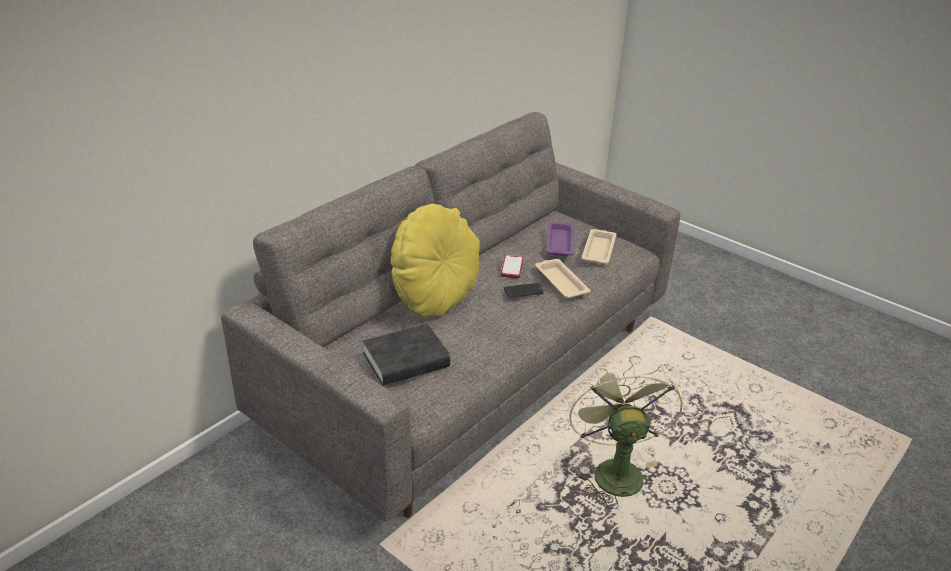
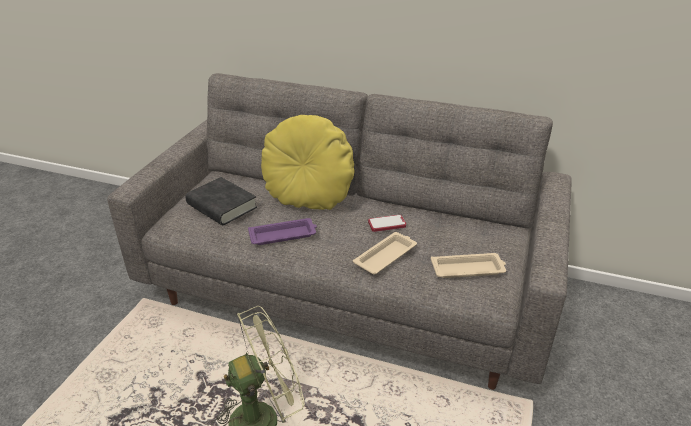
camera: 70 degrees right, 0 degrees up
phone [504,283,544,298] -> none
purple tray [547,222,574,256] -> purple tray moved to [248,218,317,245]

